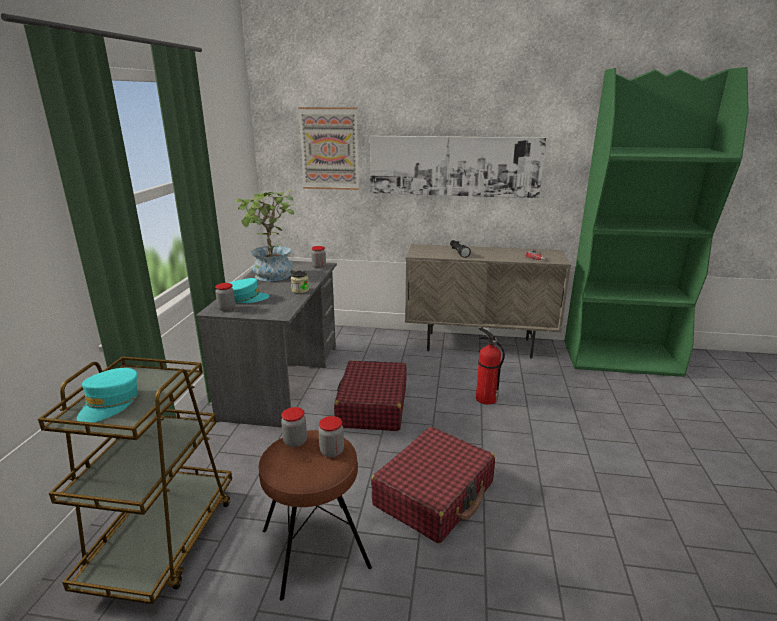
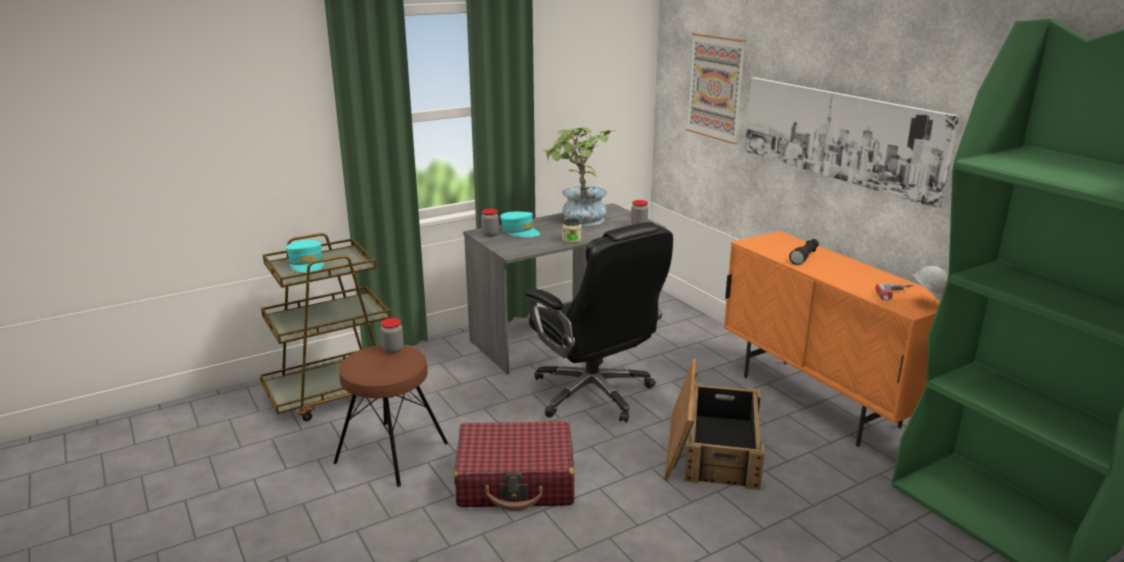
camera: 50 degrees right, 0 degrees up
turquoise cap [77,368,138,423] -> turquoise cap turned 90 degrees counterclockwise [286,240,324,273]
jar [318,416,344,458] -> none
red suitcase [334,361,407,431] -> black office chair [525,222,673,423]
beige cabinet [405,244,571,359] -> orange cabinet [724,231,940,447]
fire extinguisher [476,327,505,405] -> crate [664,358,765,490]
none -> white hard hat [913,266,948,302]

